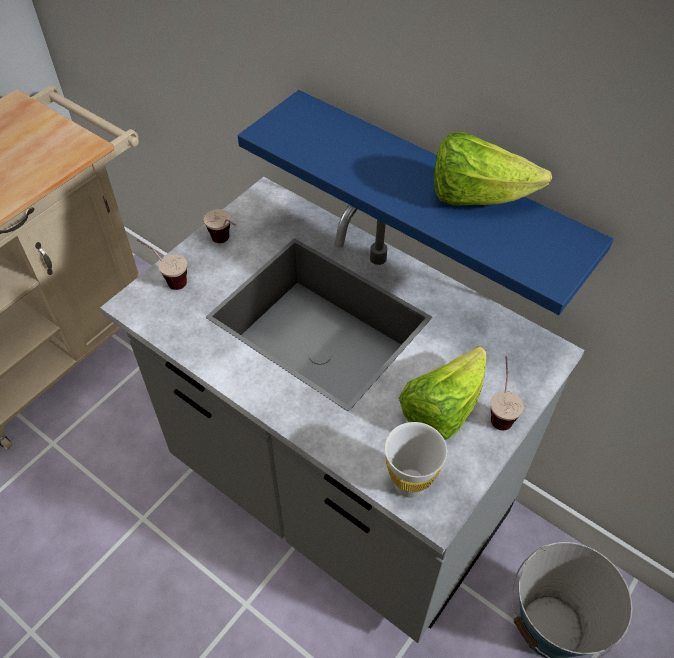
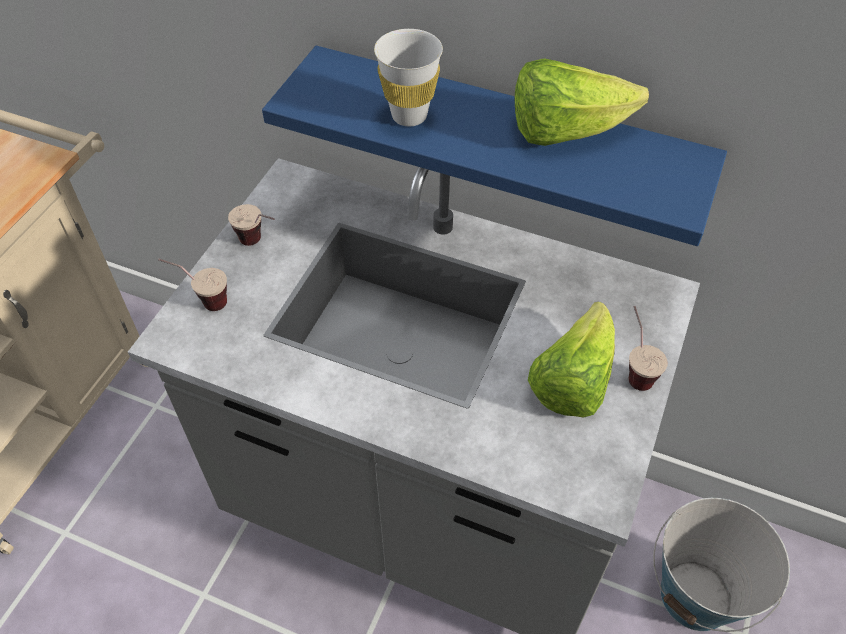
camera: 15 degrees left, 0 degrees up
white cup [385,422,447,498] -> white cup moved to [374,29,443,126]

